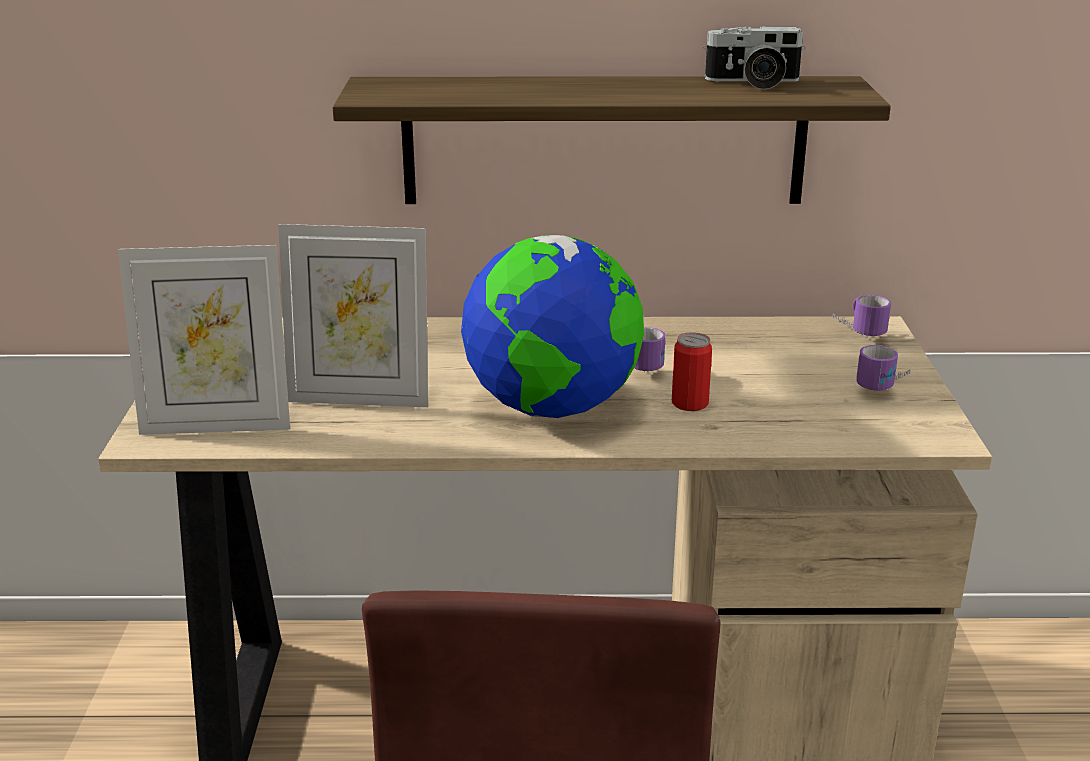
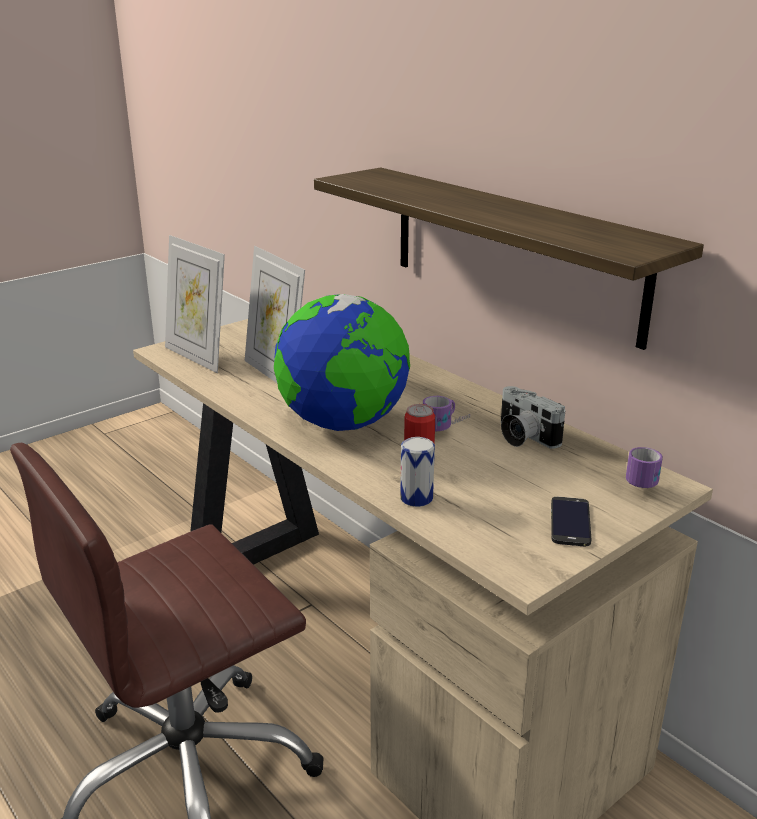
camera: 50 degrees right, 0 degrees up
camera [703,27,805,90] -> camera moved to [501,386,566,449]
mug [856,345,911,391] -> phone [551,497,591,546]
none -> can [400,437,435,507]

